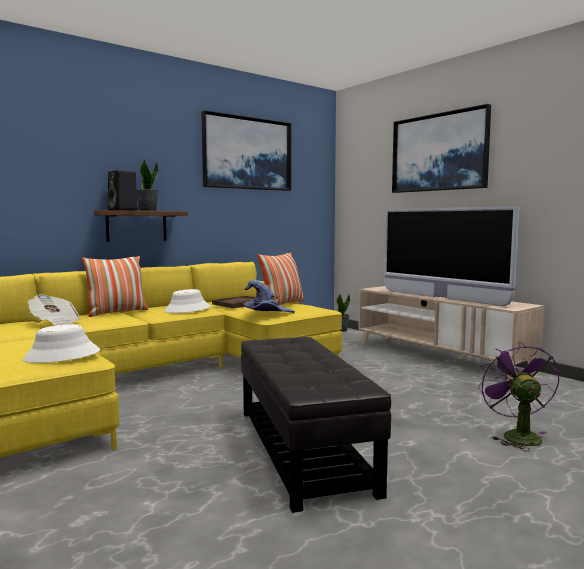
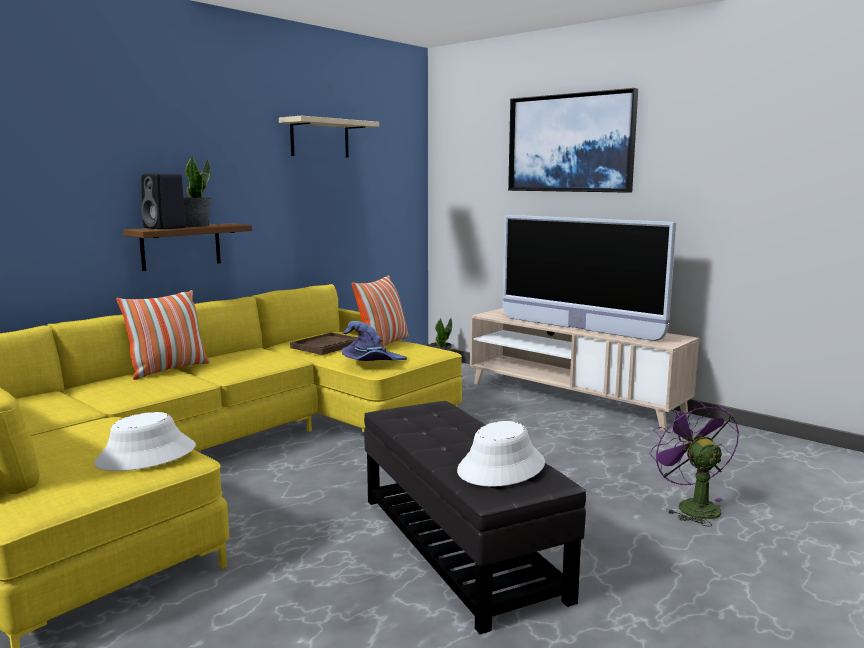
camera: 10 degrees left, 5 degrees up
newspaper [28,294,81,326] -> none
white hat [164,289,210,313] -> white hat moved to [457,421,545,487]
picture [201,110,291,191] -> beige shelf [279,116,379,157]

